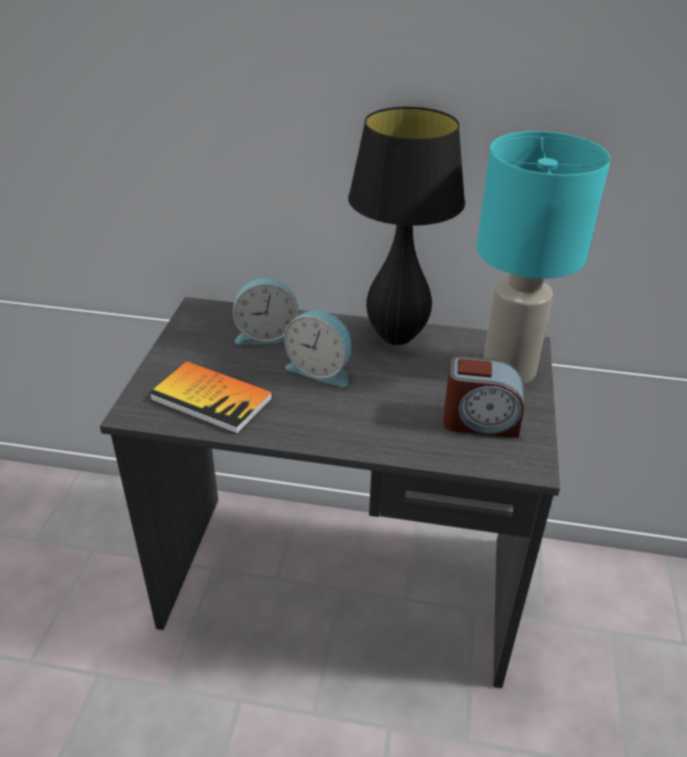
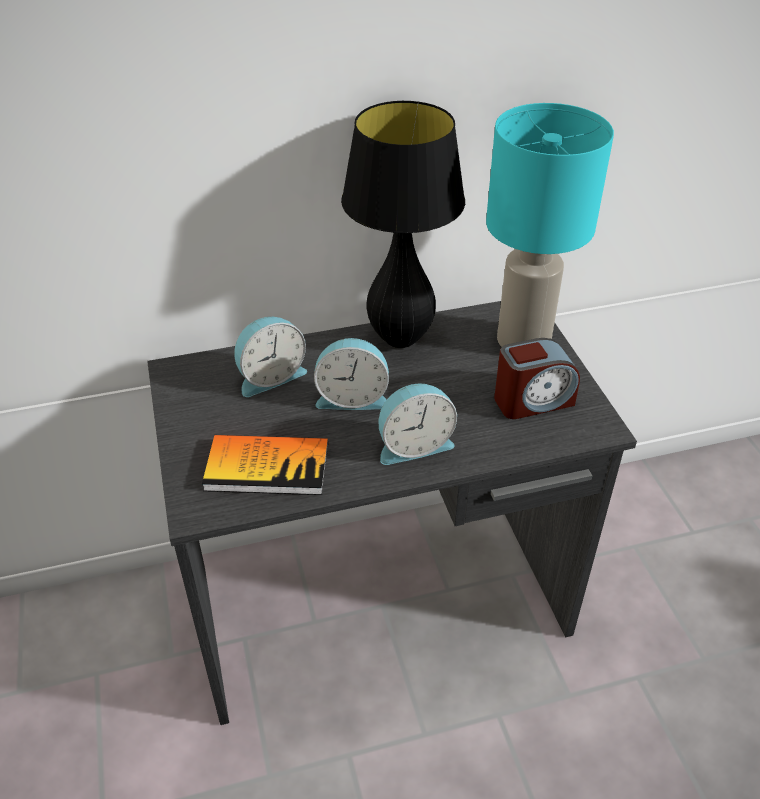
camera: 25 degrees left, 5 degrees up
none -> alarm clock [378,383,457,465]

